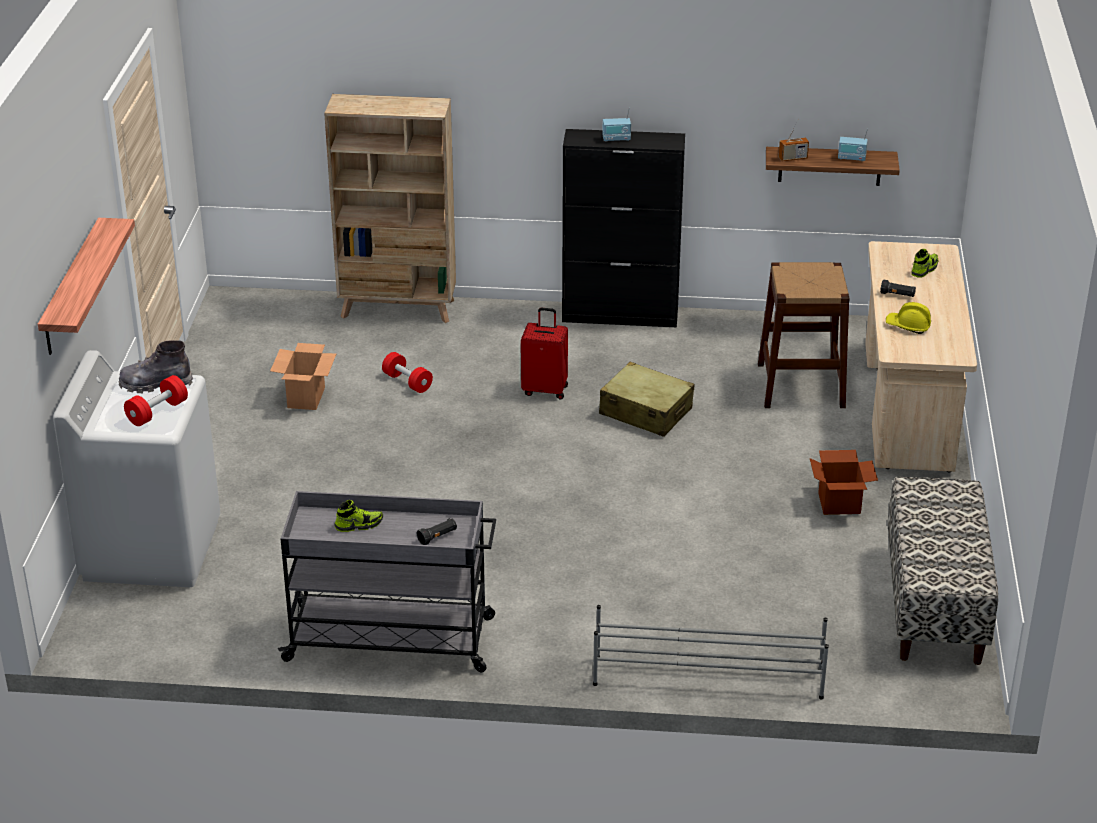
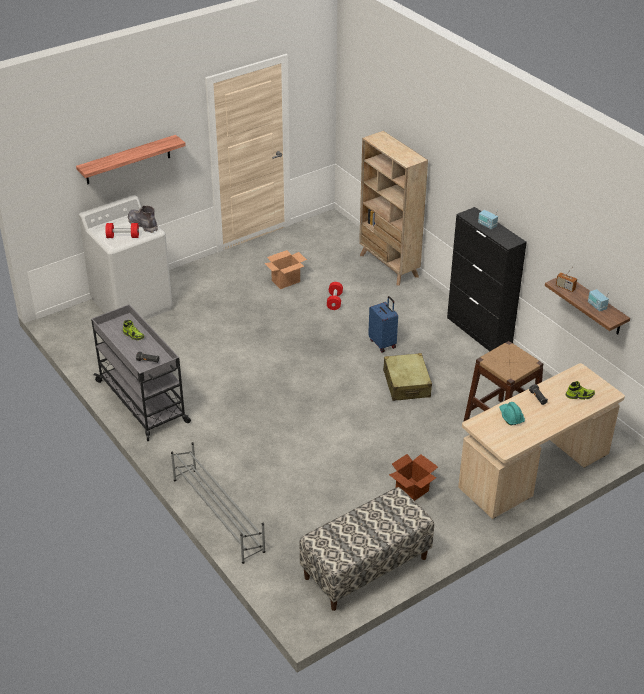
camera: 50 degrees right, 5 degrees up
red suitcase [521,308,568,399] -> blue suitcase [368,296,398,353]
yellow hard hat [886,302,931,334] -> turquoise hard hat [499,402,525,425]

